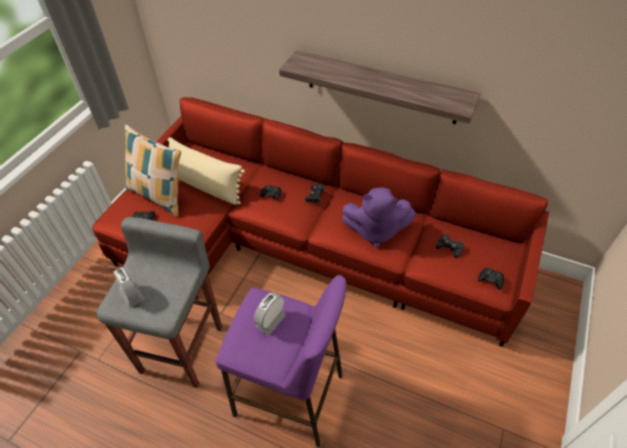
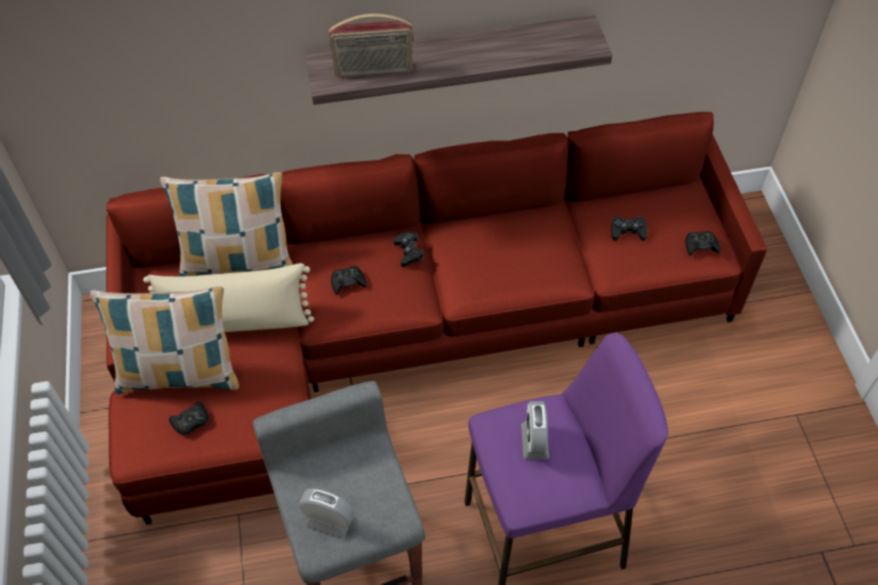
camera: 35 degrees left, 5 degrees up
purple plush toy [342,188,416,247] -> none
none -> pillow [160,172,293,276]
none -> radio [329,14,413,77]

